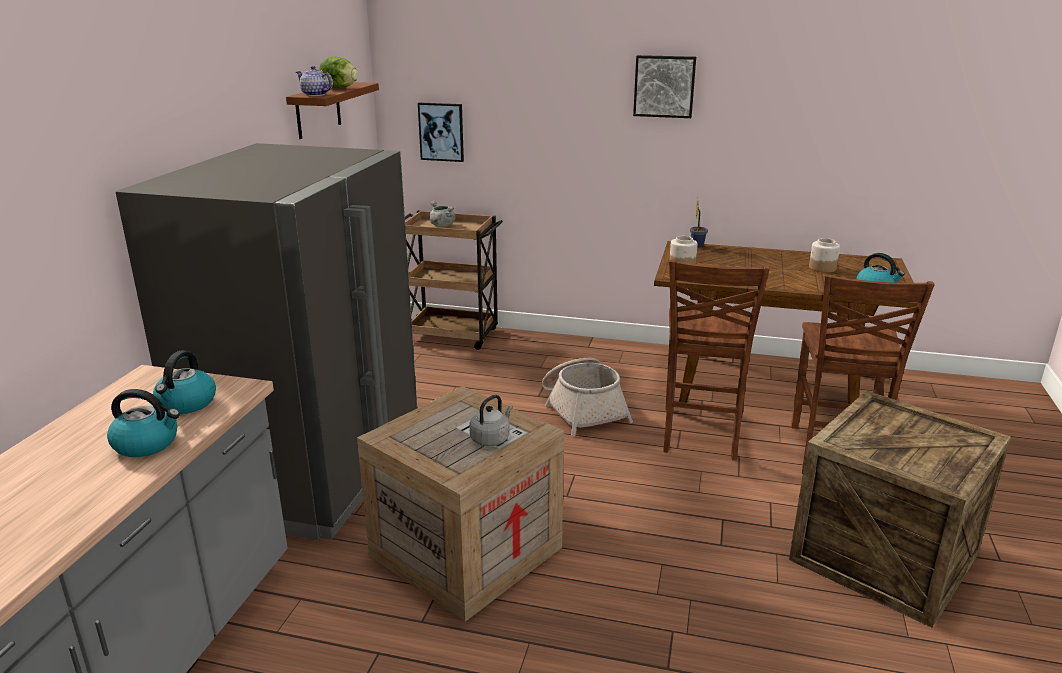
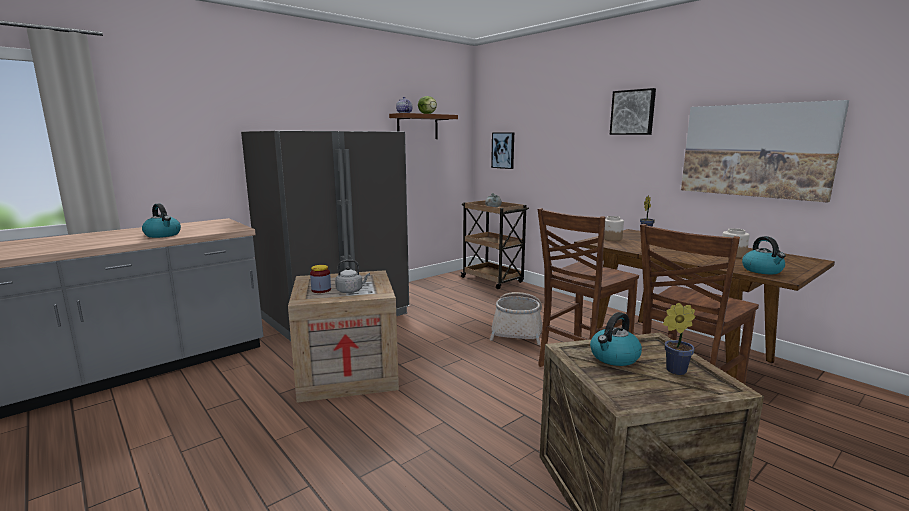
camera: 35 degrees right, 10 degrees down
kettle [153,351,216,414] -> kettle moved to [590,312,642,366]
none -> jar [310,265,331,293]
none -> potted plant [663,303,695,375]
none -> picture [681,100,849,203]

